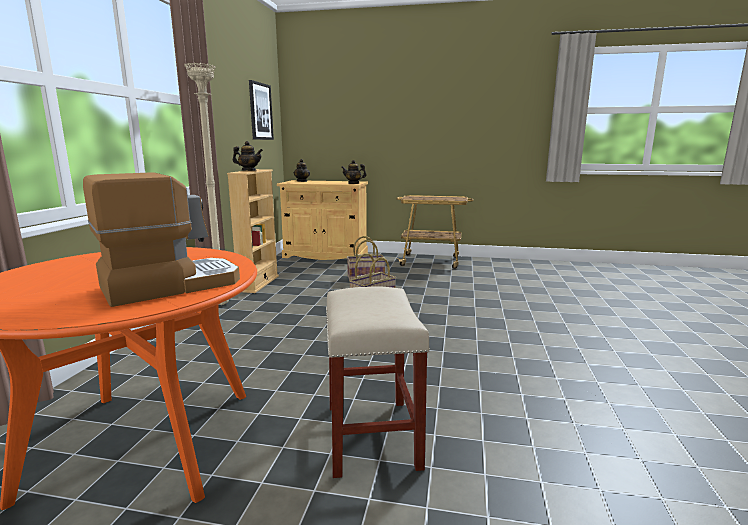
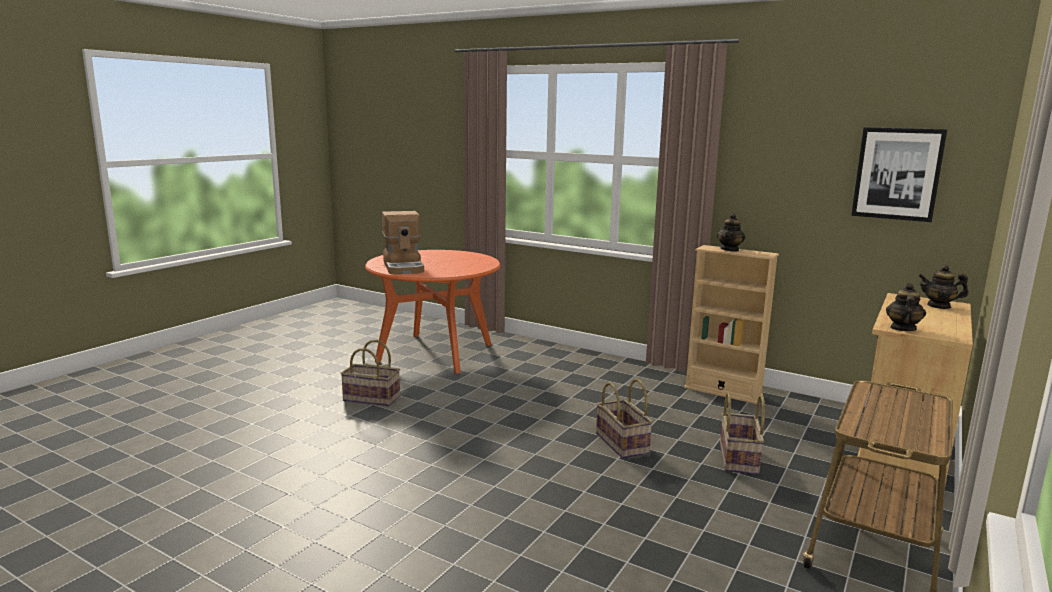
camera: 110 degrees right, 0 degrees up
beige floor lamp [184,62,229,305] -> none
beige stool [326,286,430,478] -> basket [341,340,400,407]

